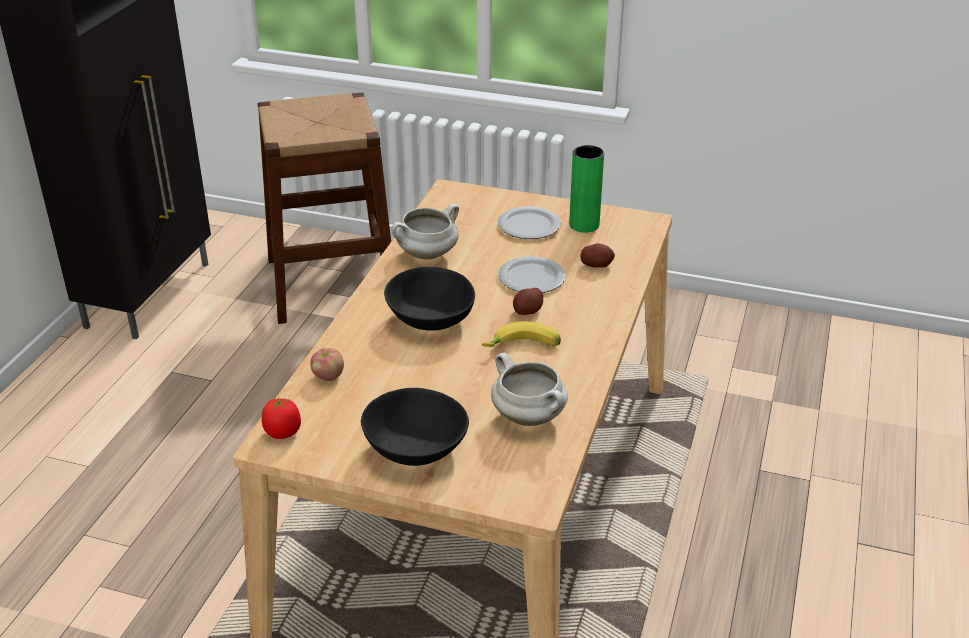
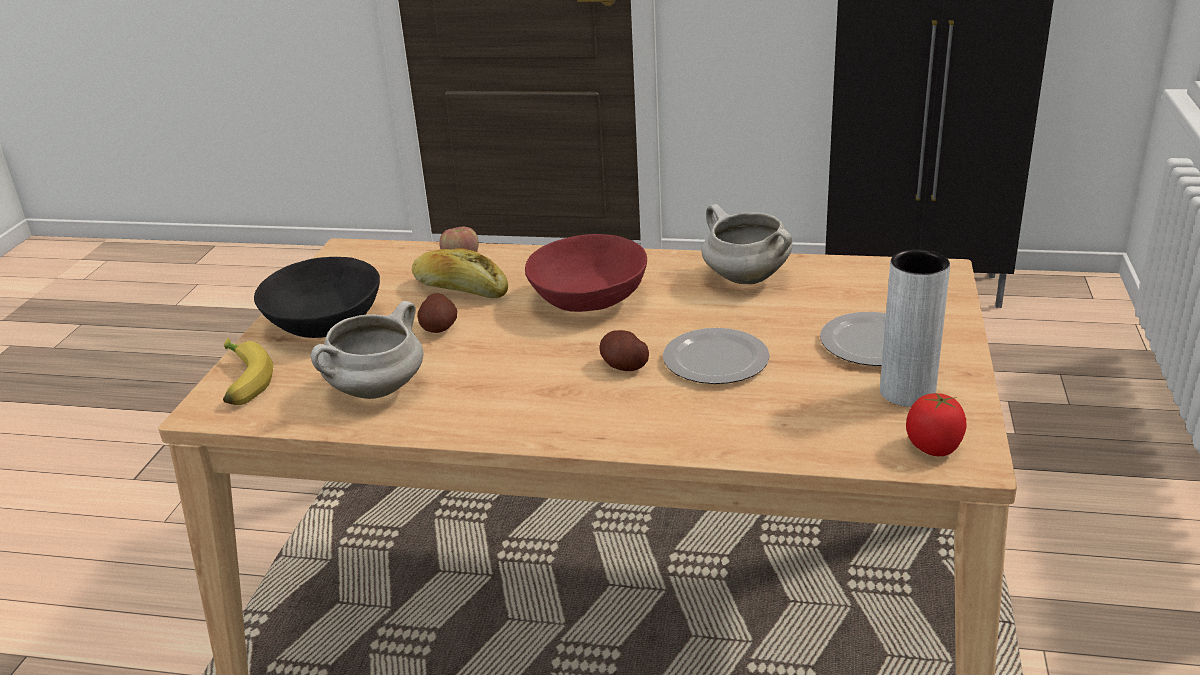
camera: 85 degrees right, 5 degrees down
brown stool [258,93,391,324] -> none
tomato [262,397,301,439] -> tomato moved to [906,393,966,456]
black bowl [384,267,475,331] -> red bowl [525,234,647,312]
banana [482,321,561,347] -> banana moved to [223,338,273,405]
green vase [569,145,604,233] -> grey vase [880,249,950,407]
potato [580,243,615,267] -> potato moved to [417,293,457,333]
none -> bread [412,248,508,298]

